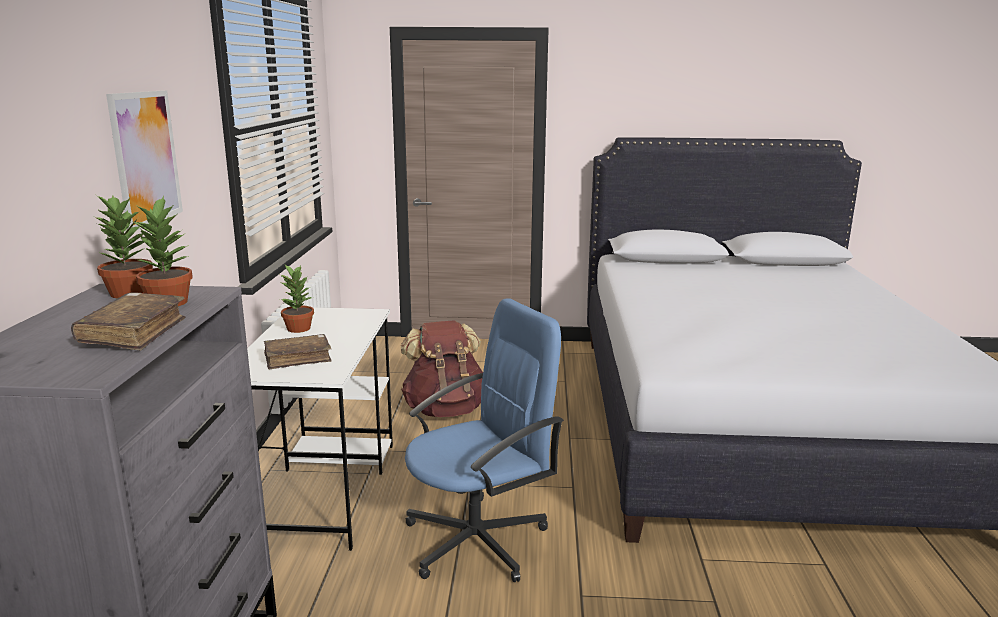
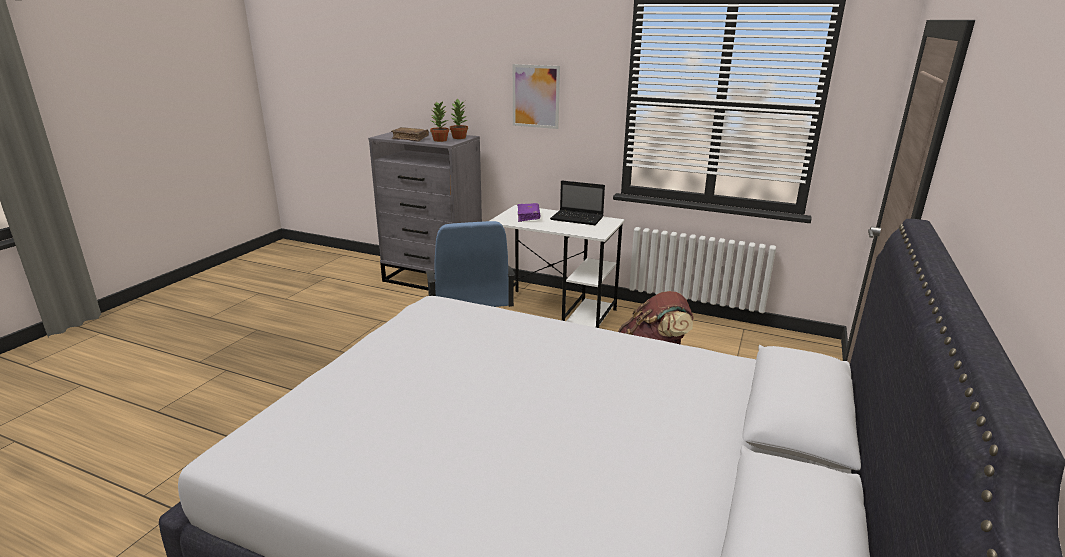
camera: 110 degrees right, 5 degrees up
brown book [264,334,331,369] -> purple book [517,203,540,222]
potted plant [280,265,314,333] -> laptop [550,181,605,225]

